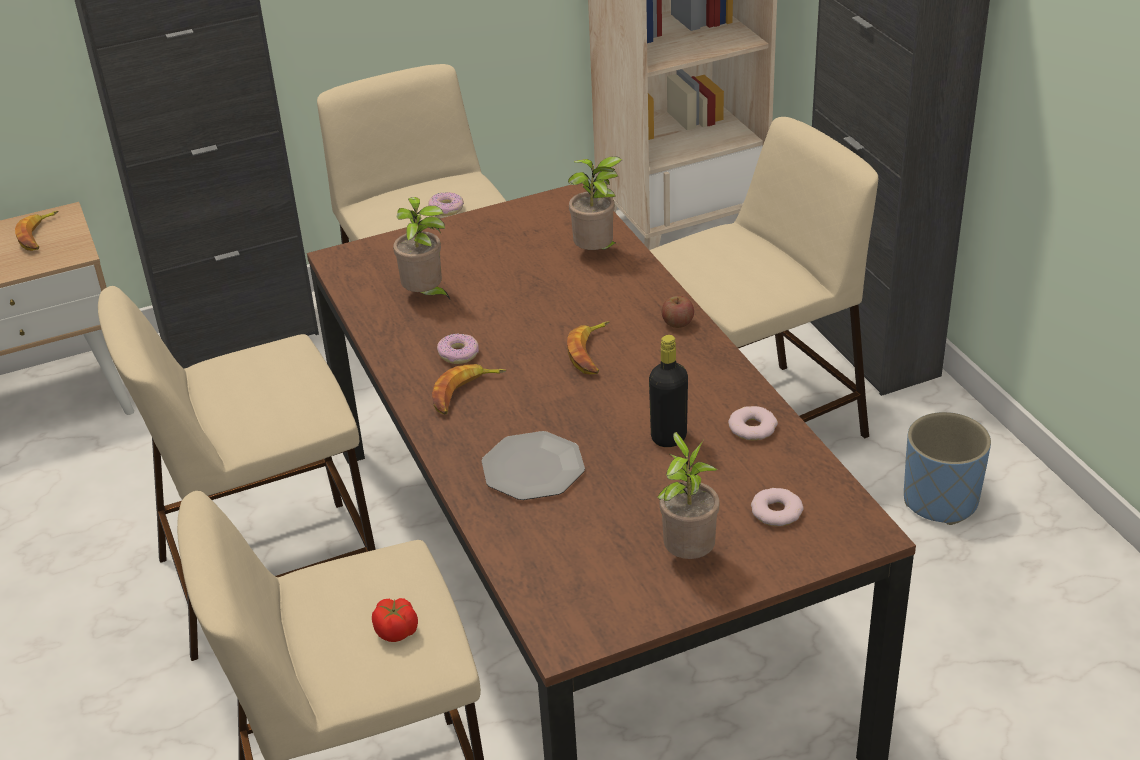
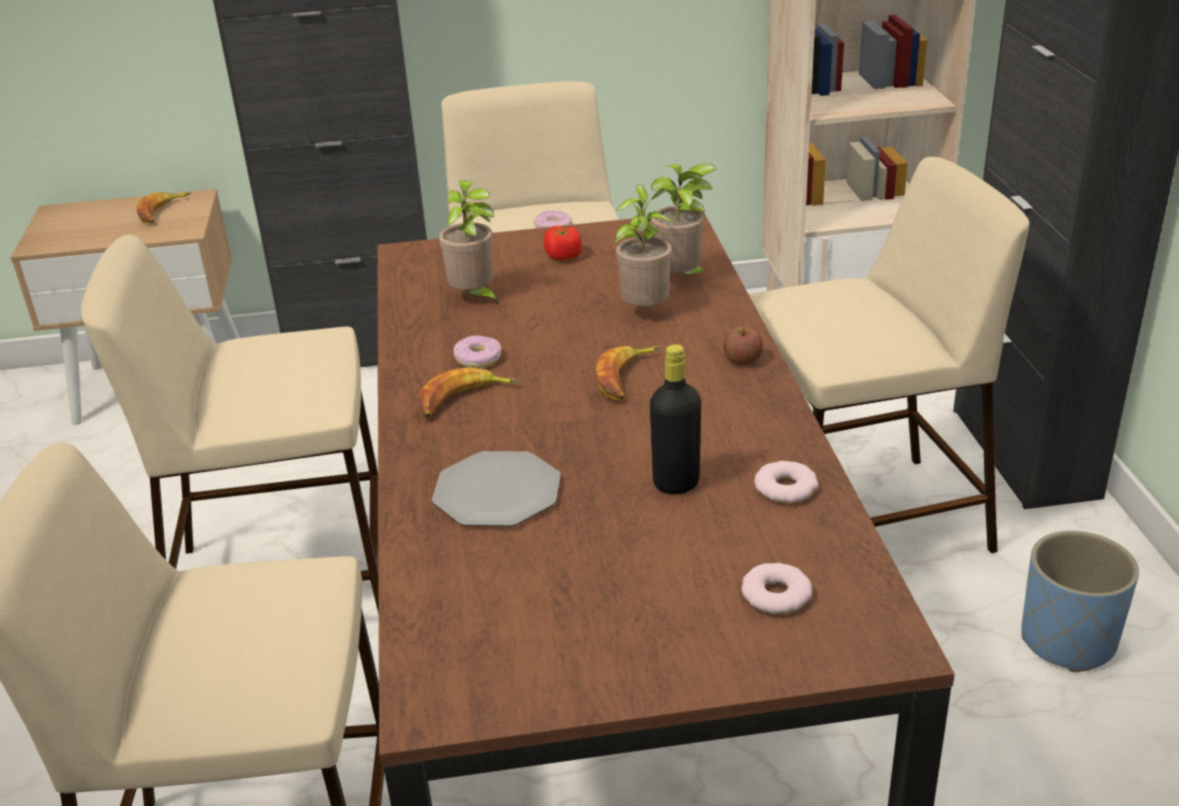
camera: 15 degrees right, 5 degrees down
tomato [372,598,418,642] -> tomato moved to [544,226,582,261]
potted plant [657,432,720,559] -> potted plant moved to [615,184,673,306]

